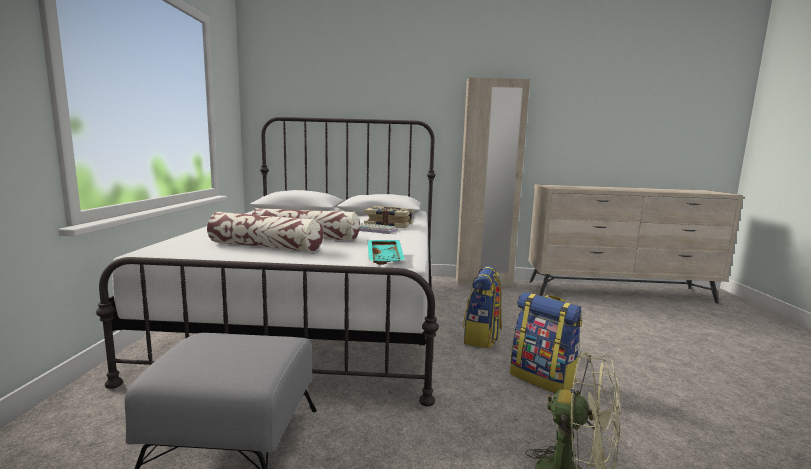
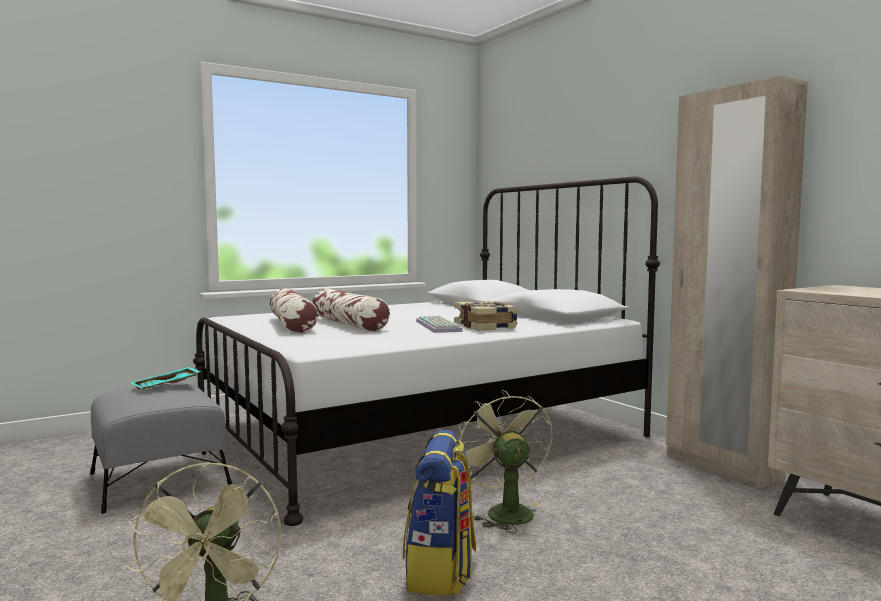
camera: 55 degrees right, 5 degrees down
turquoise tray [368,240,405,265] -> turquoise tray moved to [131,367,201,390]
backpack [463,266,502,348] -> green fan [456,390,553,533]

